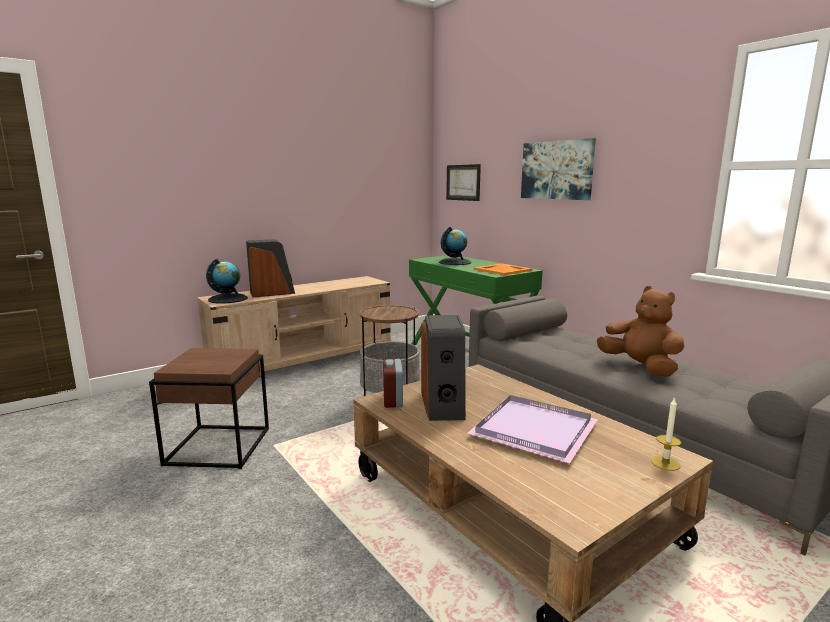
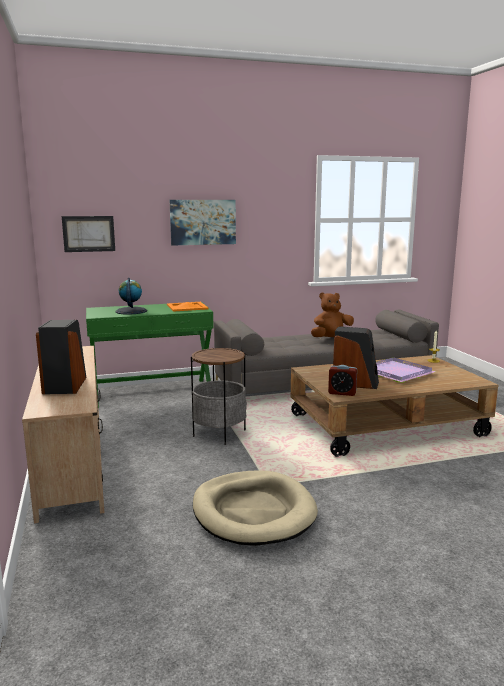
camera: 70 degrees left, 0 degrees up
brown side table [149,348,269,469] -> beige dog bed [193,471,318,546]
globe [206,259,248,303] -> none

